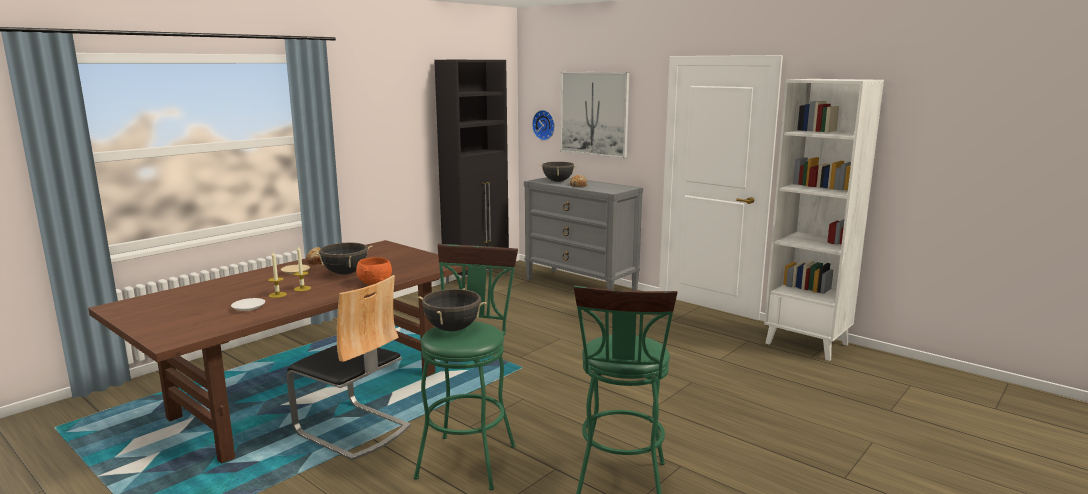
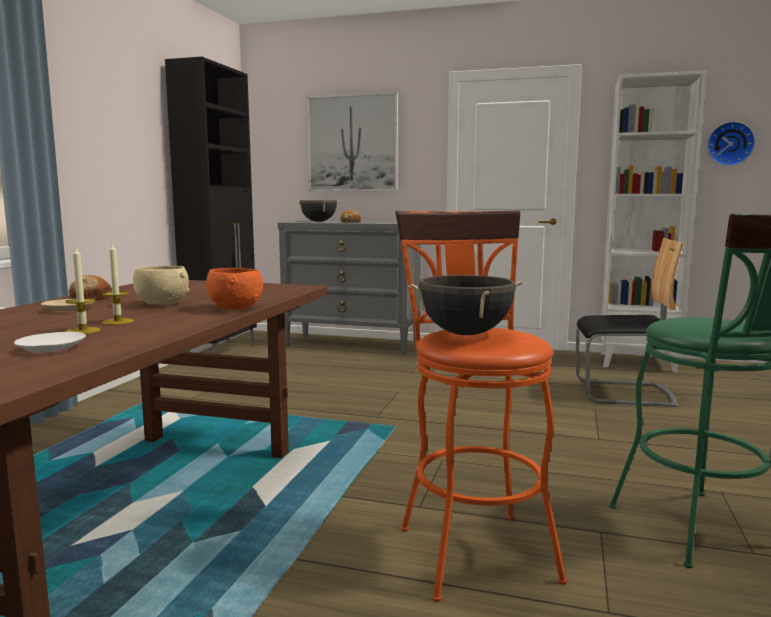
camera: 25 degrees left, 5 degrees down
chair [287,275,411,460] -> chair moved to [575,238,684,407]
black cooking pot [314,242,373,275] -> beige bowl [133,266,189,305]
green stool [414,244,518,490] -> orange stool [396,210,567,602]
wall clock [532,110,555,141] -> wall clock moved to [707,121,755,166]

